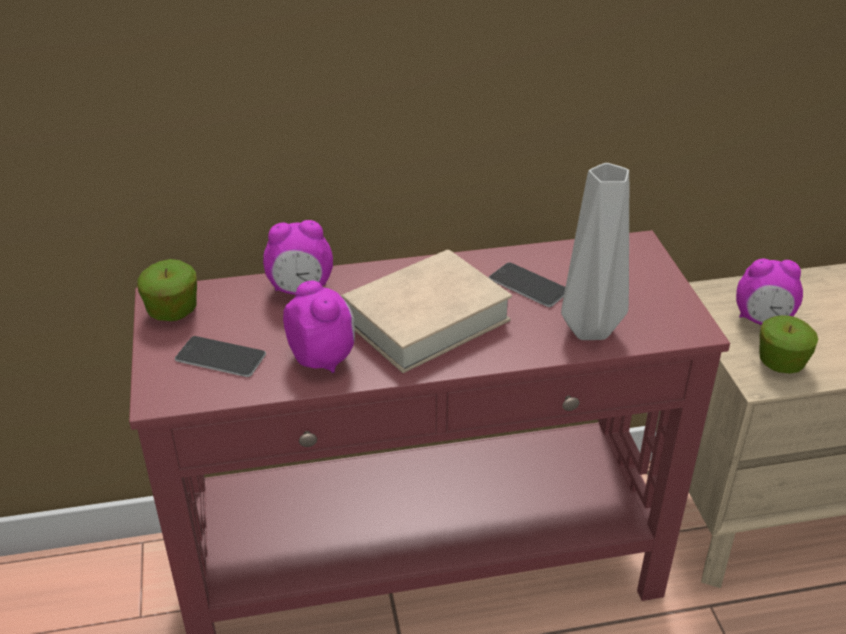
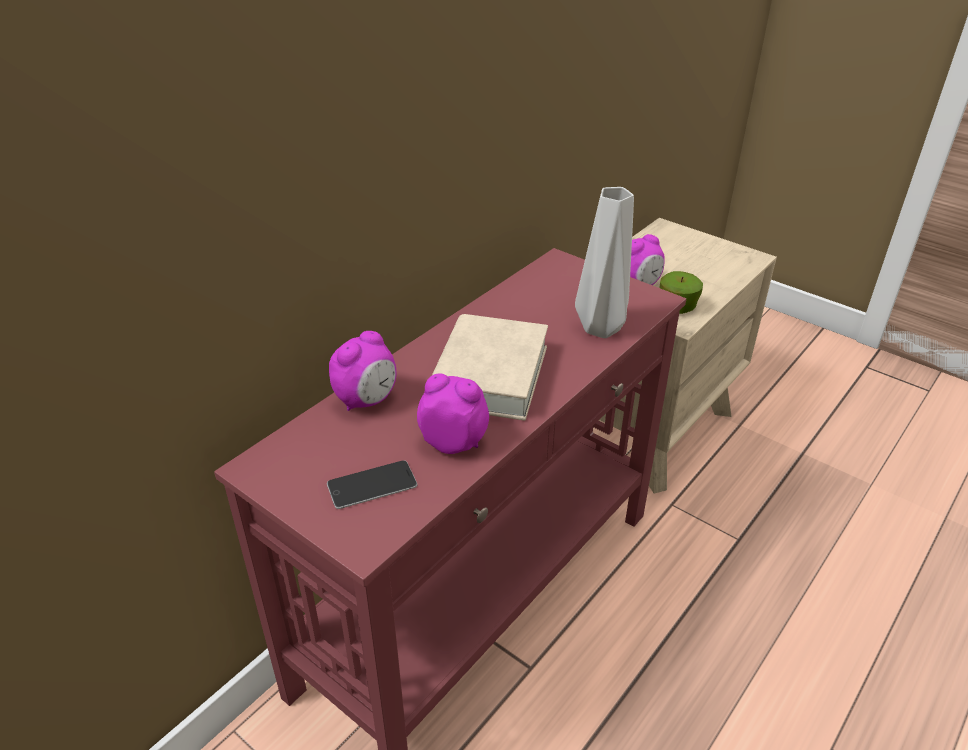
camera: 40 degrees left, 0 degrees up
apple [137,259,197,321] -> none
phone [489,262,565,307] -> none

